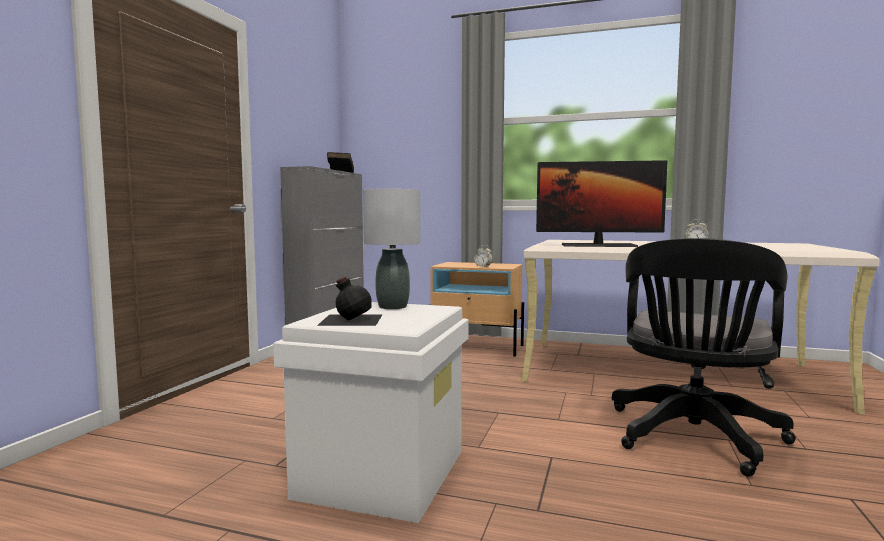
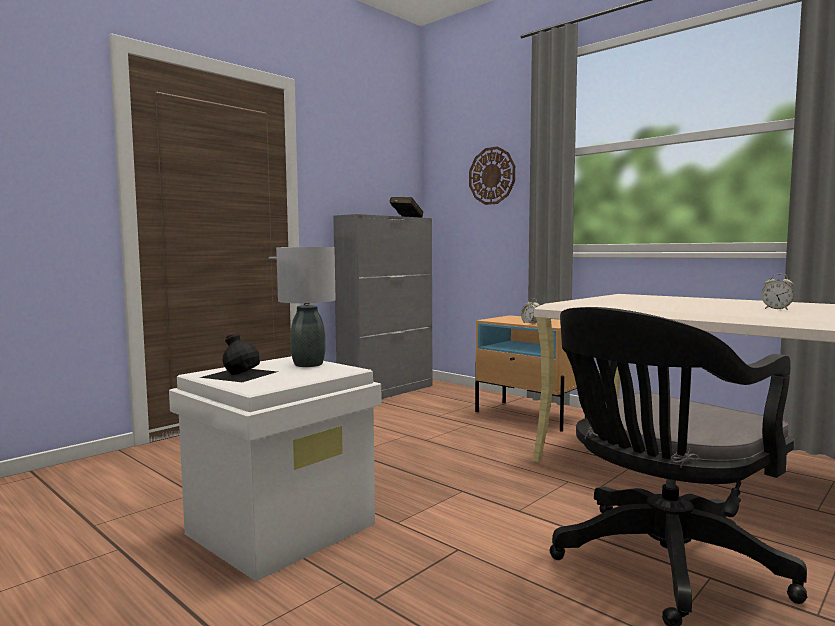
camera: 25 degrees right, 0 degrees up
monitor [536,160,667,247] -> none
none -> wall clock [469,146,515,205]

